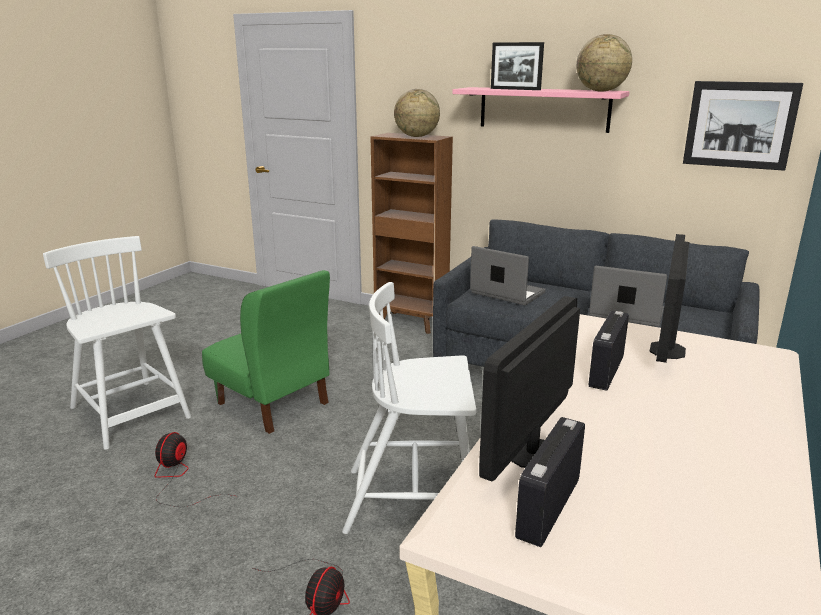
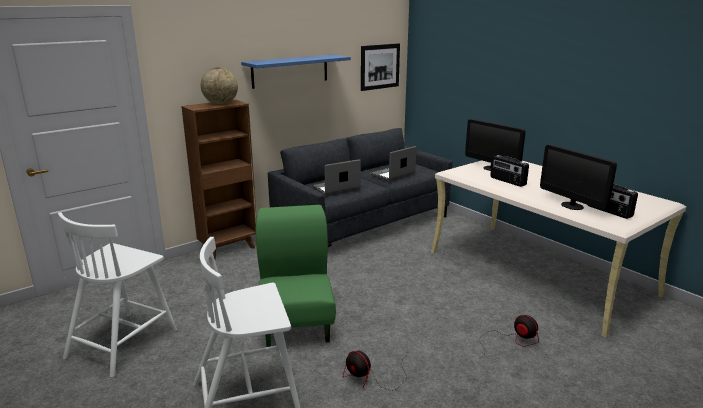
camera: 65 degrees left, 0 degrees up
green chair [202,270,330,434] -> green chair turned 75 degrees counterclockwise [256,205,336,347]
white chair [342,282,476,534] -> white chair moved to [58,212,177,378]
pink shelf [452,87,630,133] -> blue shelf [241,55,351,89]
picture frame [491,42,544,90] -> none
globe [576,34,632,92] -> none

